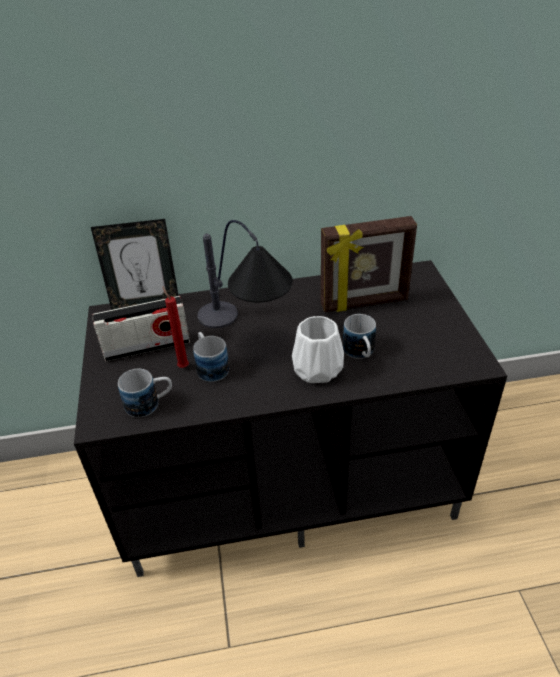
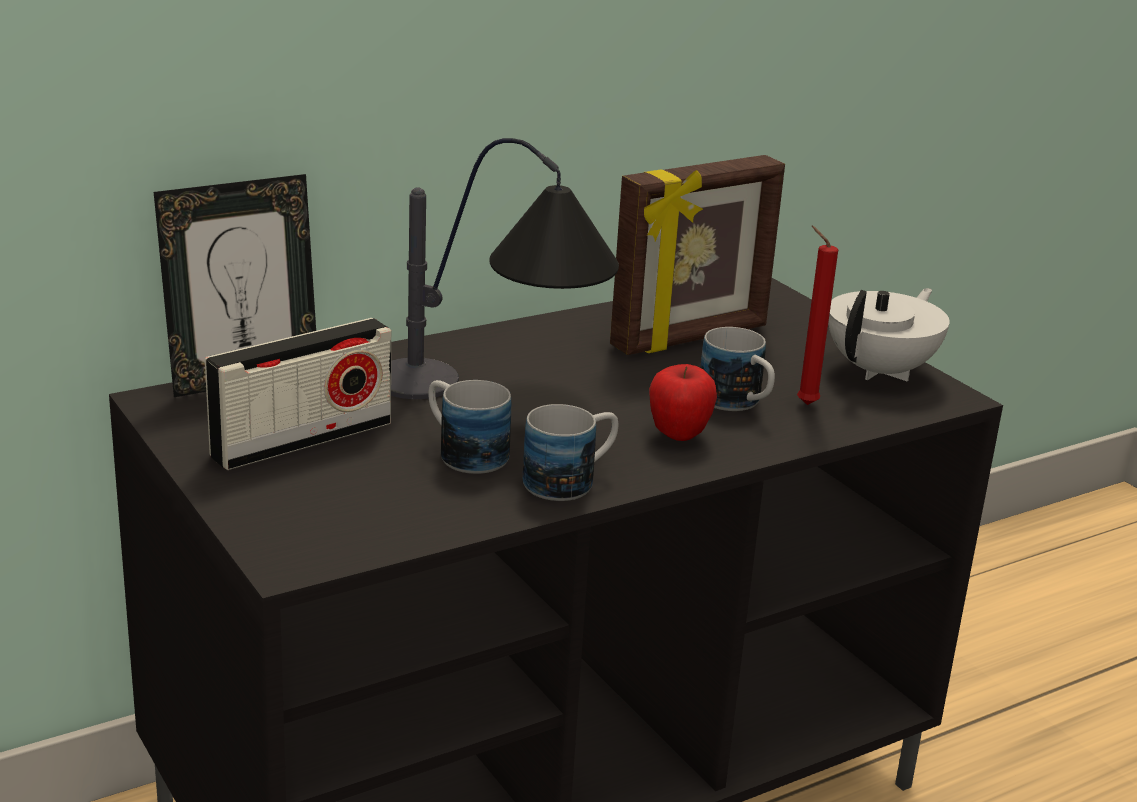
camera: 25 degrees left, 15 degrees down
mug [118,369,172,418] -> mug moved to [523,404,618,501]
red candle [163,287,189,368] -> red candle moved to [797,226,838,405]
white vase [292,316,344,383] -> apple [649,364,717,441]
none -> white teapot [828,288,950,381]

